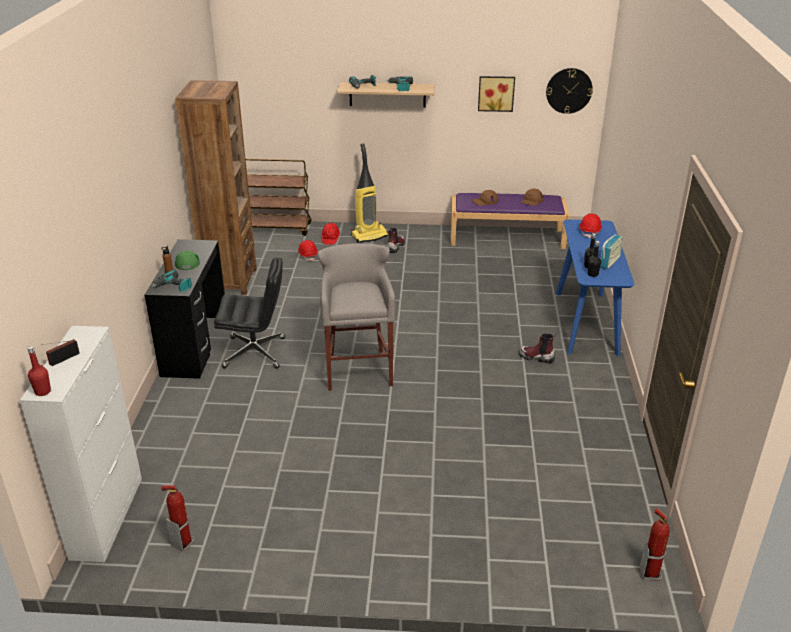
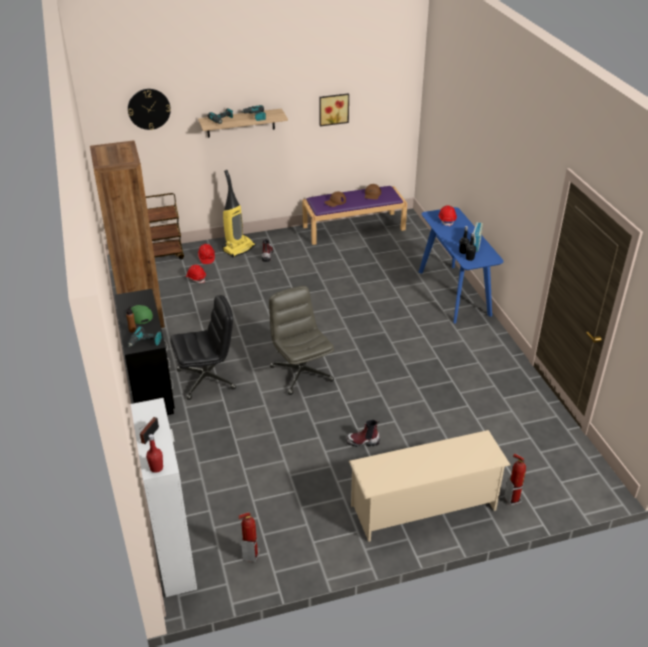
camera: 20 degrees left, 5 degrees up
grey stool [318,243,395,391] -> grey office chair [269,286,334,395]
boot [519,334,556,364] -> boot moved to [346,419,380,447]
wall clock [546,68,593,114] -> wall clock moved to [128,89,171,130]
fire extinguisher [640,508,670,581] -> fire extinguisher moved to [504,453,526,506]
none -> beige shoe rack [349,430,510,542]

